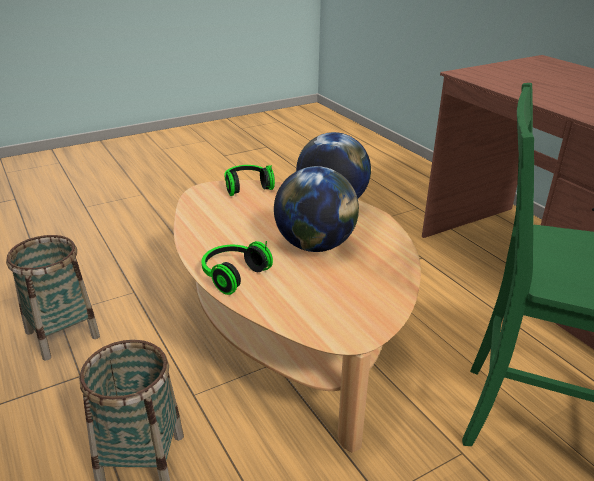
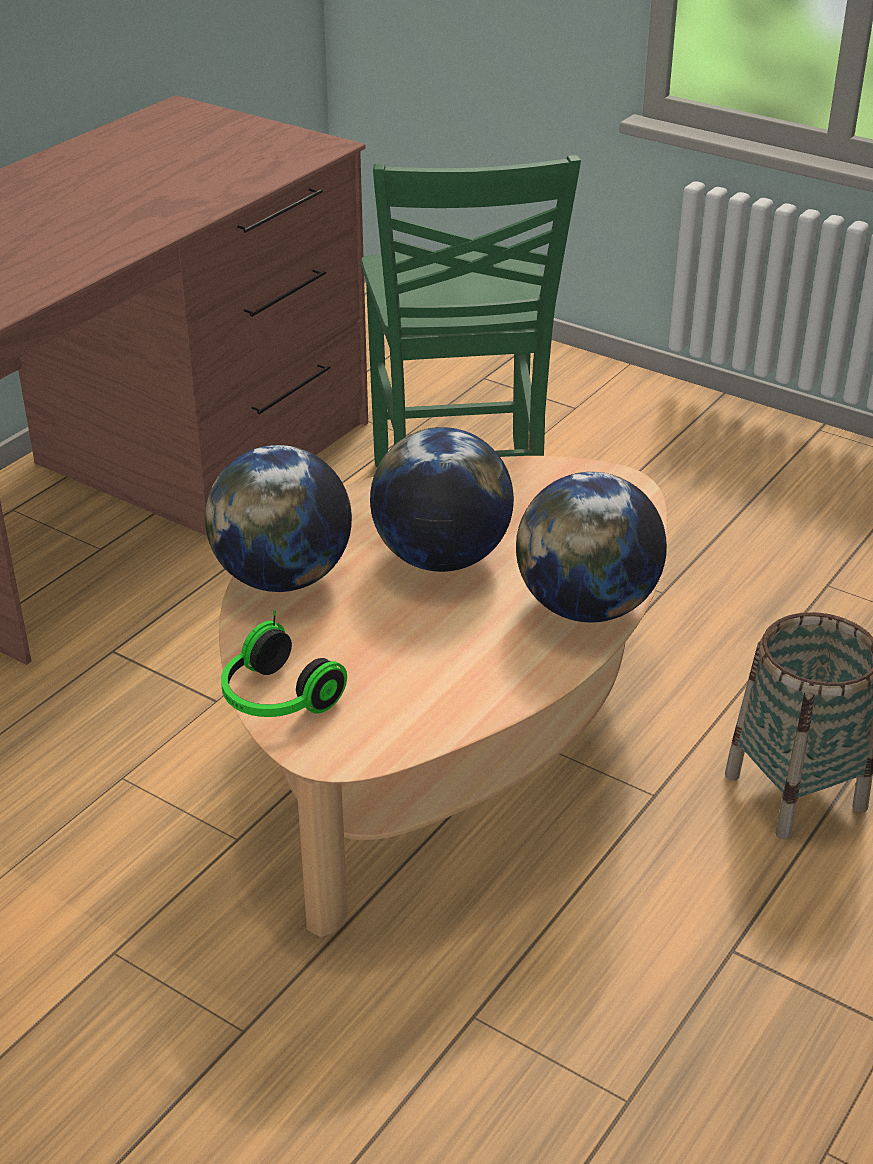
camera: 115 degrees left, 5 degrees up
basket [6,235,100,361] -> none
headphones [201,241,273,295] -> globe [516,472,667,622]

